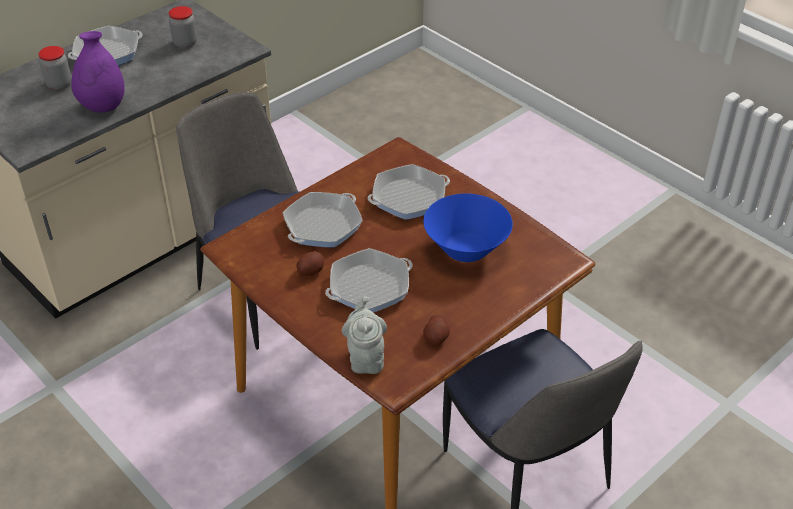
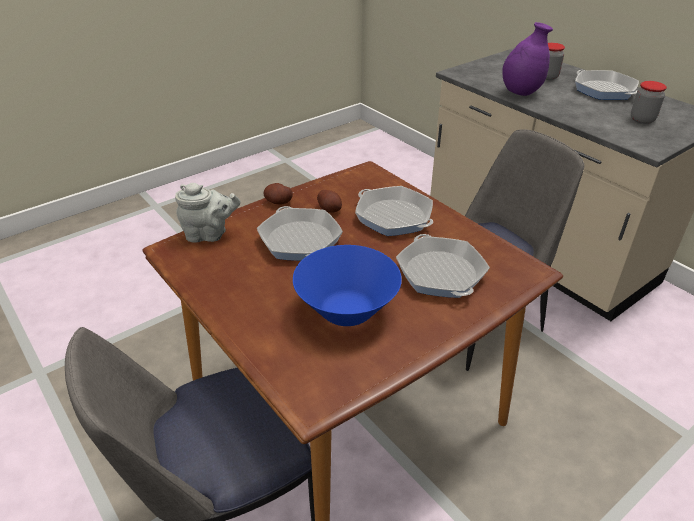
camera: 95 degrees right, 5 degrees down
potato [423,315,450,345] -> potato moved to [264,183,293,204]

